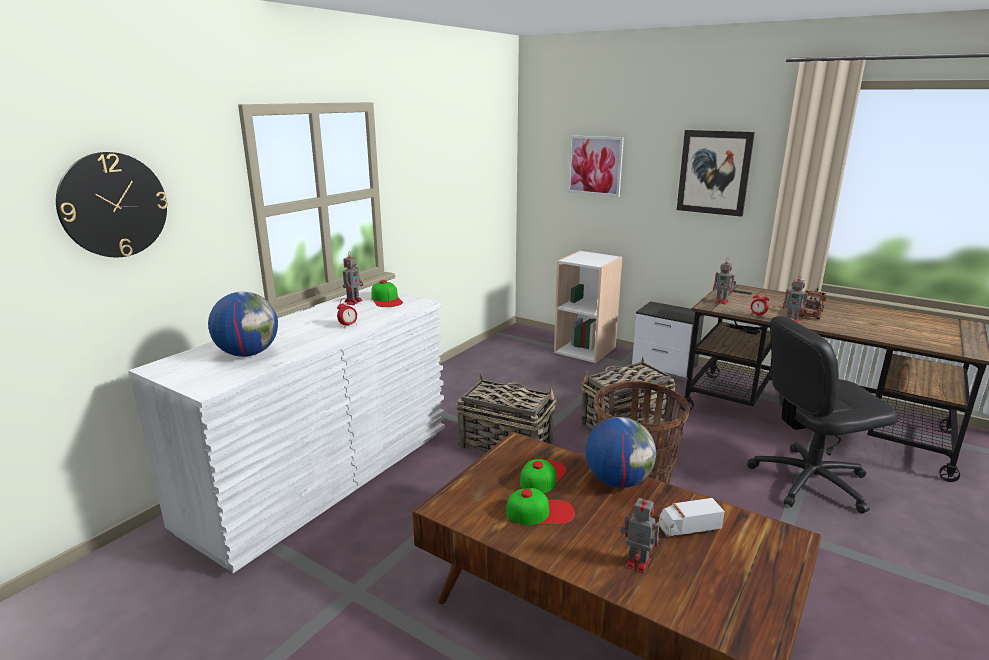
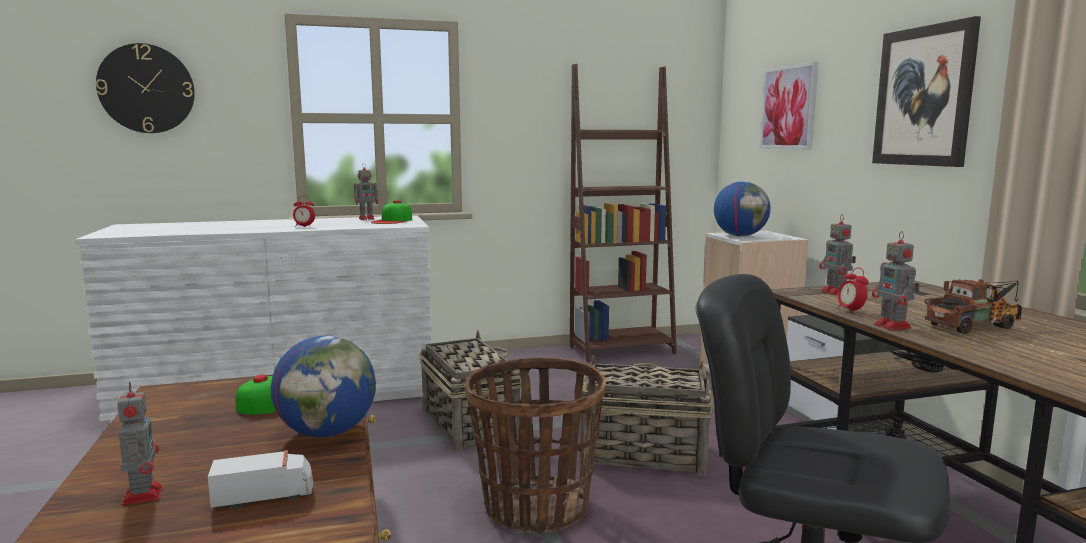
camera: 40 degrees right, 10 degrees down
globe [208,292,278,357] -> globe moved to [714,182,771,237]
cap [506,488,575,525] -> none
toy truck [659,498,725,537] -> toy truck turned 135 degrees clockwise [208,450,313,509]
none -> brown bookcase [570,64,677,363]

